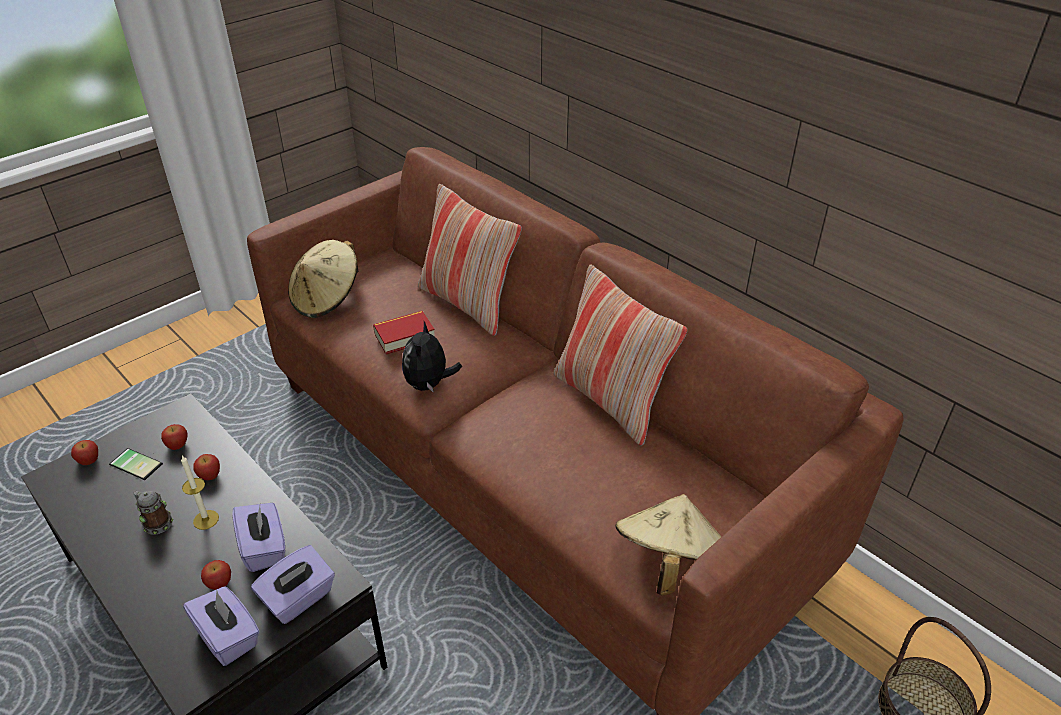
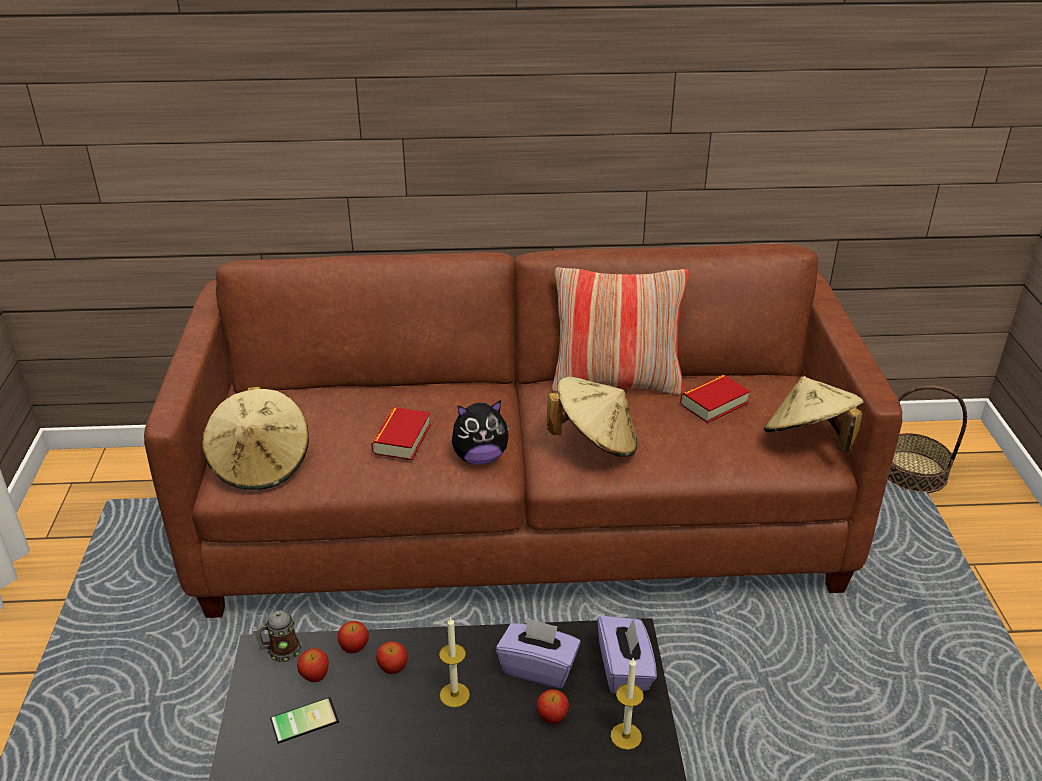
camera: 50 degrees left, 5 degrees down
apple [71,440,98,465] -> apple moved to [338,621,369,654]
mug [133,491,173,535] -> mug moved to [252,611,302,662]
purple tissue box [183,586,260,666] -> candle [611,657,644,750]
plush toy [402,322,462,393] -> plush toy turned 60 degrees counterclockwise [452,400,510,465]
pillow [418,184,522,336] -> none
none -> beige hat [547,377,637,457]
none -> book [680,375,750,423]

